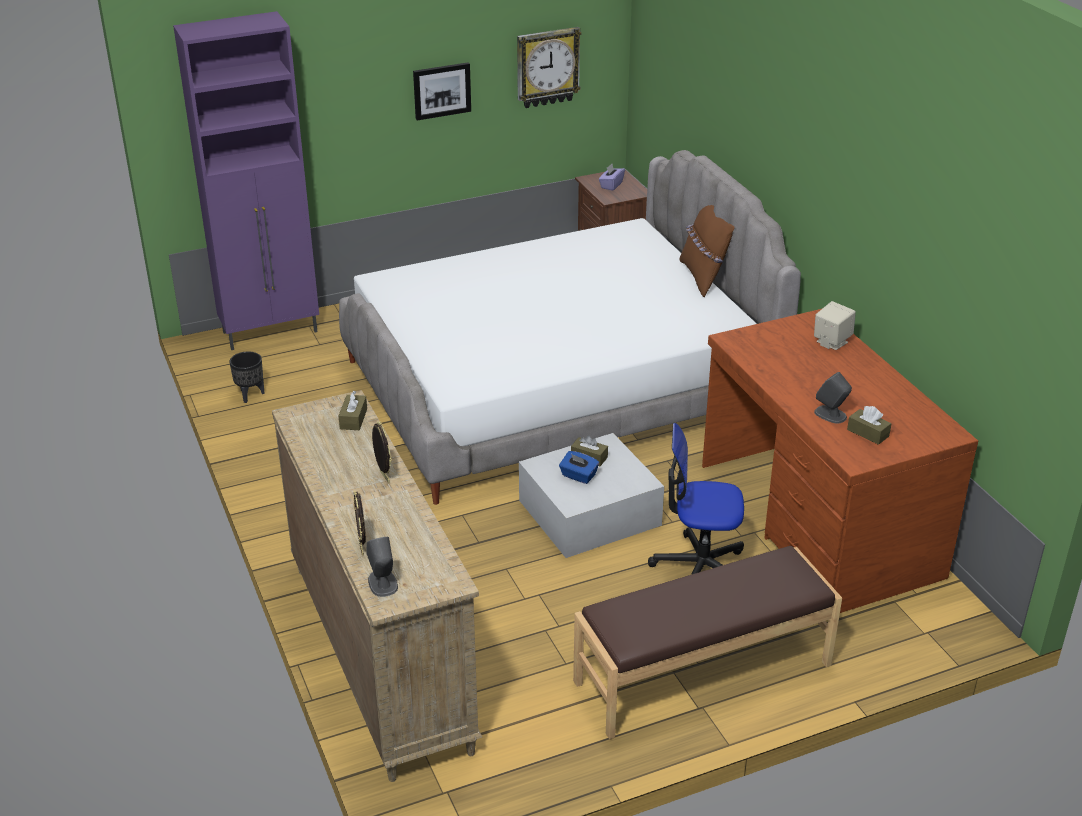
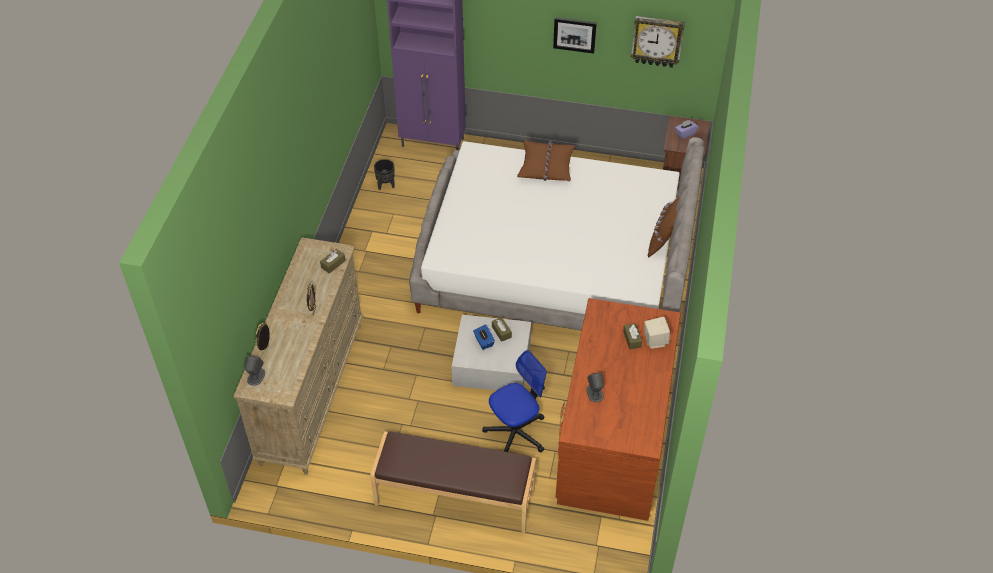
camera: 35 degrees right, 15 degrees up
office chair [648,423,744,575] -> office chair turned 105 degrees clockwise [482,350,546,452]
brown tissue box [847,406,891,445] -> brown tissue box moved to [623,323,642,349]
none -> brown pillow [517,140,575,181]

